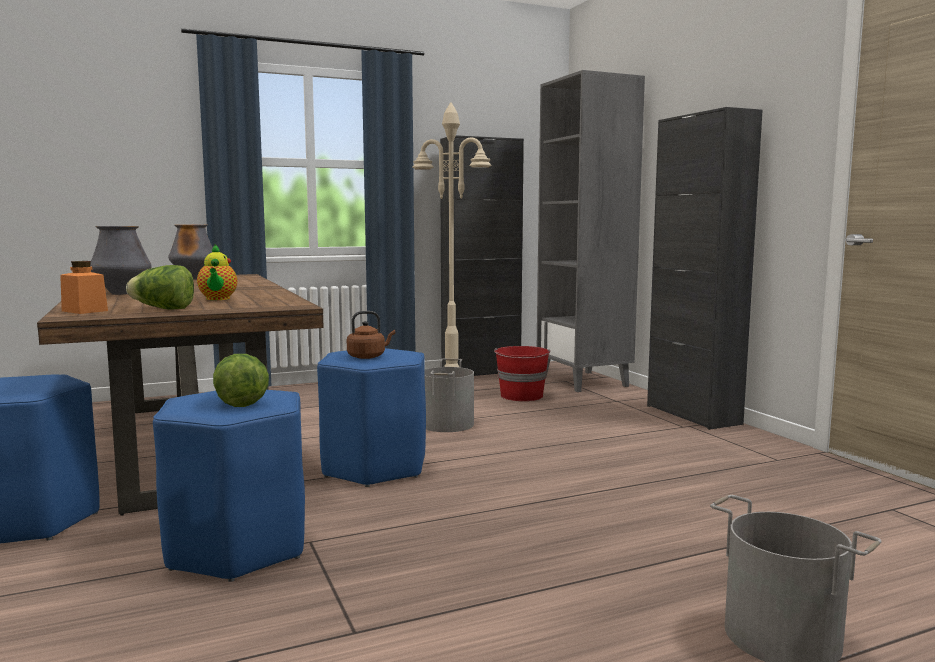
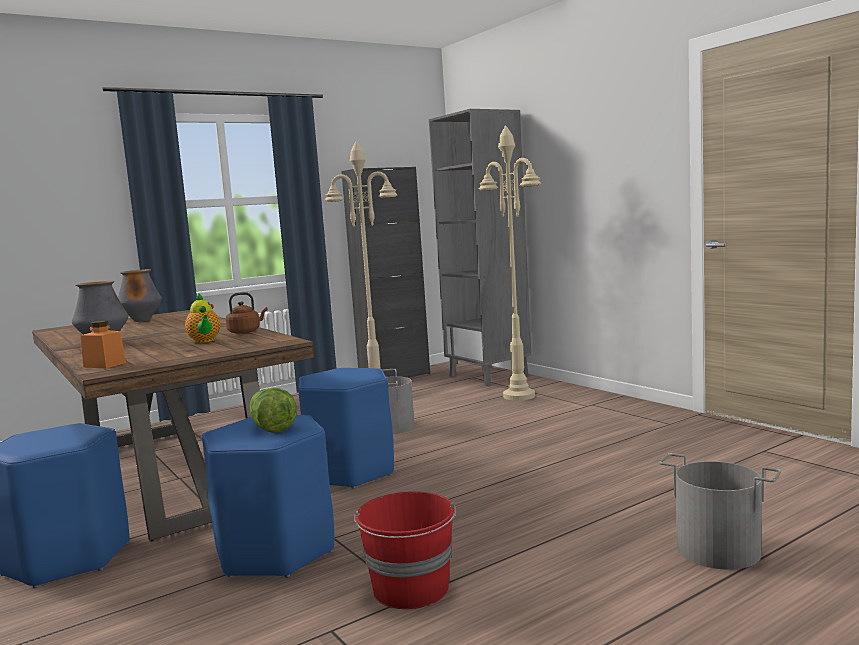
camera: 10 degrees left, 0 degrees up
lettuce [126,265,194,310] -> none
brown kettle [347,311,395,359] -> brown kettle moved to [226,292,268,334]
red bucket [494,346,551,401] -> red bucket moved to [354,491,456,609]
black cabinet [647,107,763,430] -> none
none -> beige floor lamp [479,125,541,401]

